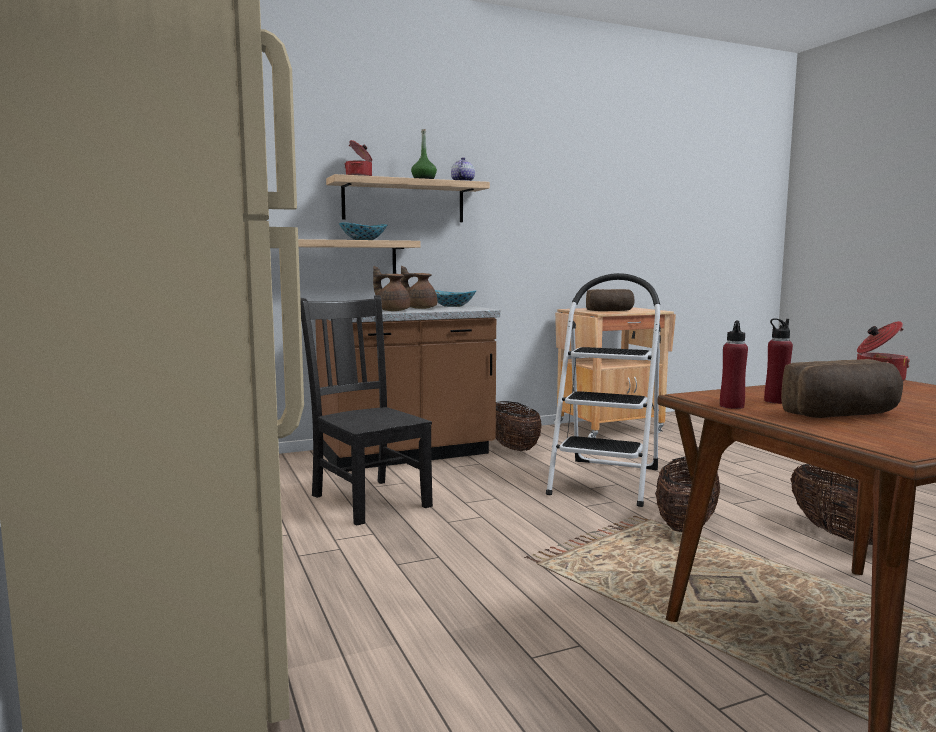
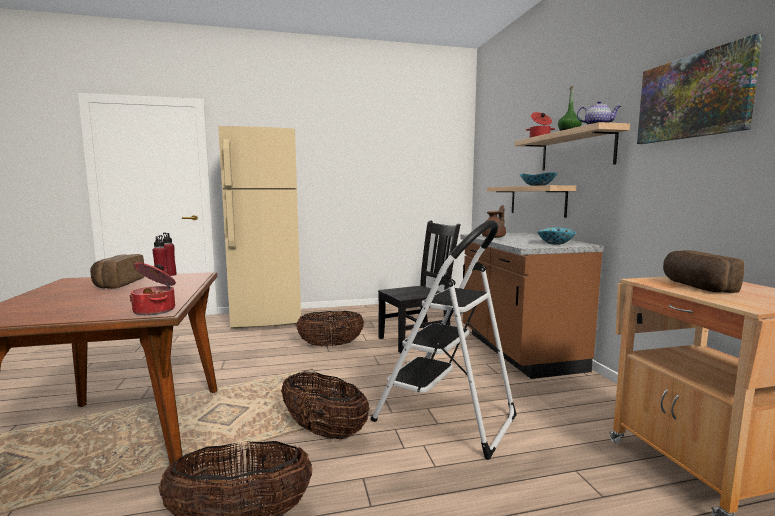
camera: 100 degrees right, 0 degrees up
brown teapot [401,266,438,309] -> none
basket [496,401,542,451] -> basket moved to [296,311,364,346]
none -> picture [637,34,763,144]

